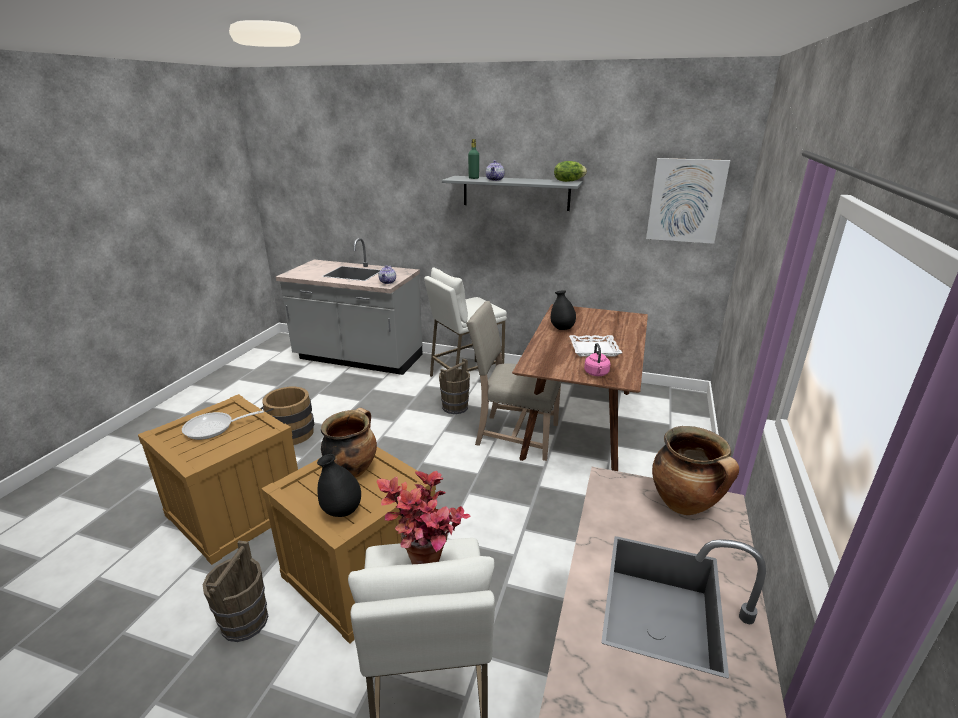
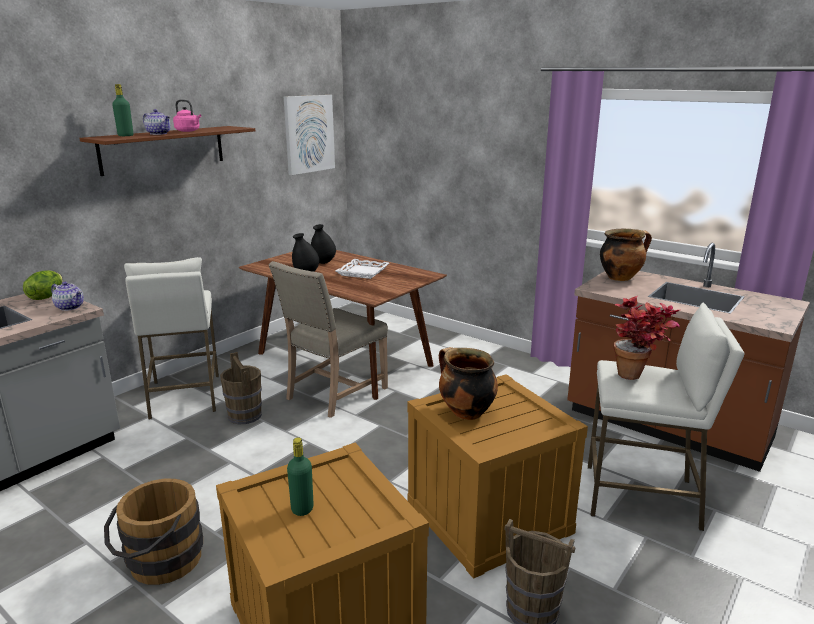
camera: 70 degrees left, 5 degrees down
frying pan [182,410,264,440] -> green bottle [287,437,313,516]
black vase [317,454,361,517] -> black vase moved to [311,224,336,264]
grey shelf [442,176,583,211] -> brown shelf [79,126,255,176]
lettuce [554,161,587,182] -> lettuce moved to [23,270,63,300]
pink kettle [584,343,610,376] -> pink kettle moved to [173,99,201,132]

